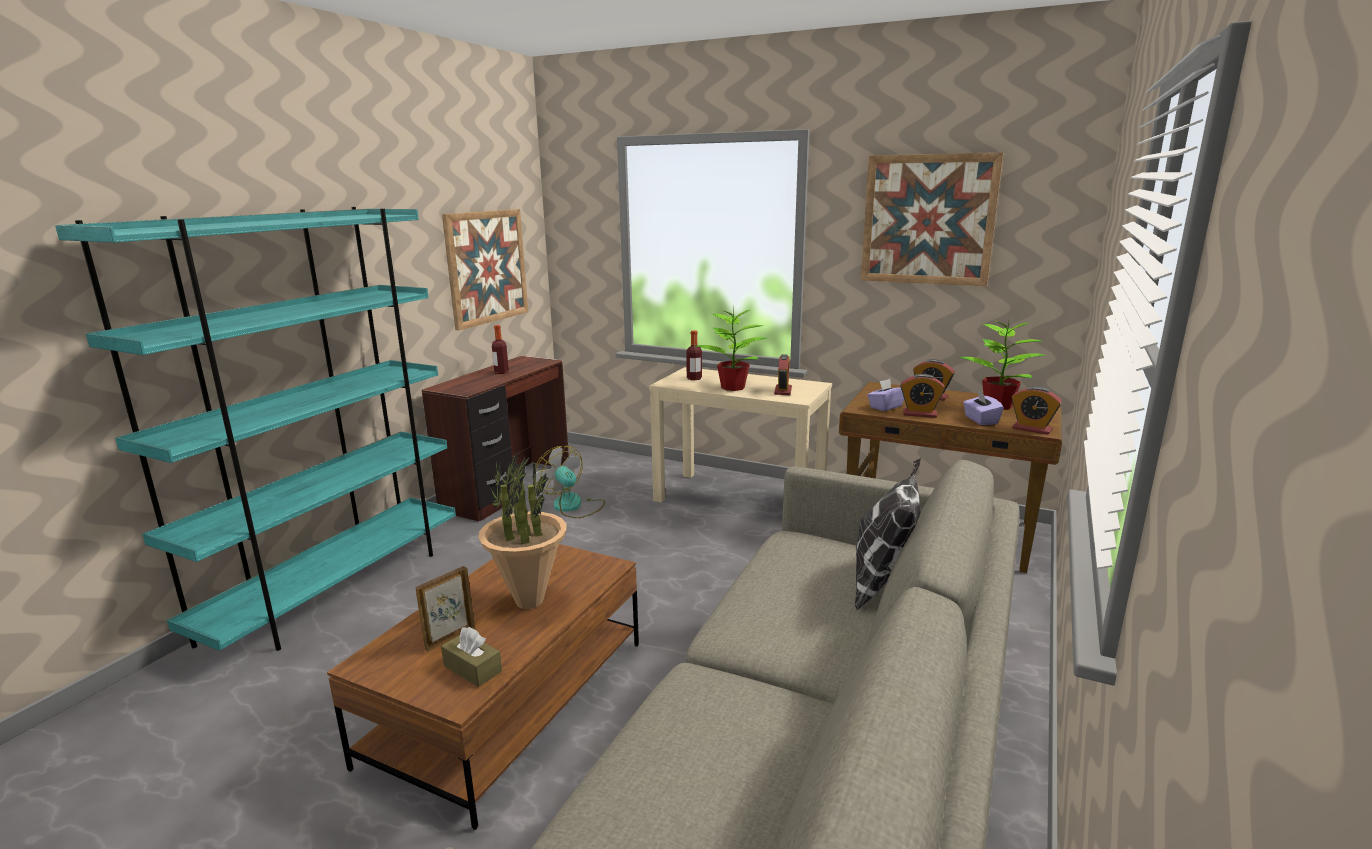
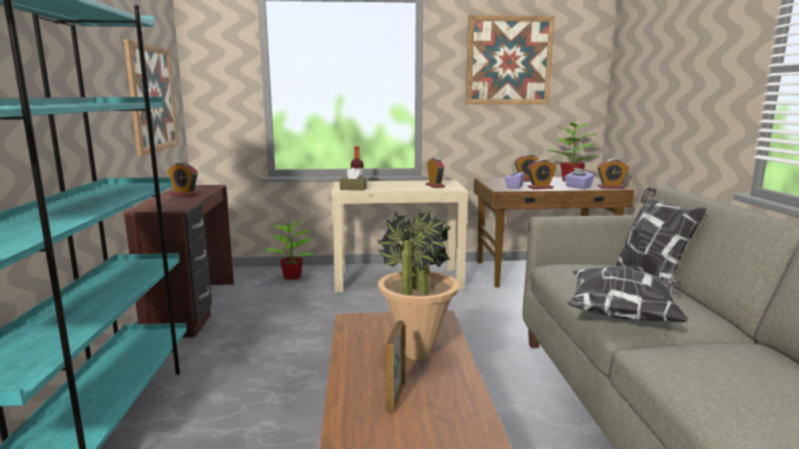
camera: 30 degrees left, 5 degrees down
brown tissue box [441,627,502,687] -> brown tissue box moved to [340,168,367,190]
bottle [492,325,509,374] -> alarm clock [167,162,199,197]
fan [535,446,605,518] -> none
potted plant [695,306,767,391] -> potted plant moved to [263,217,314,280]
none -> pillow [567,266,689,322]

